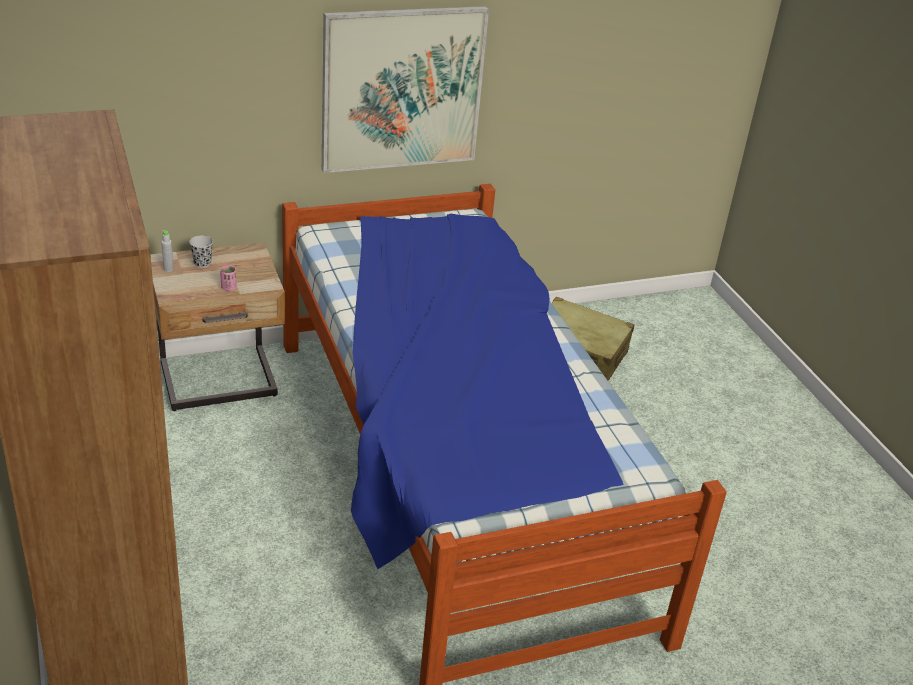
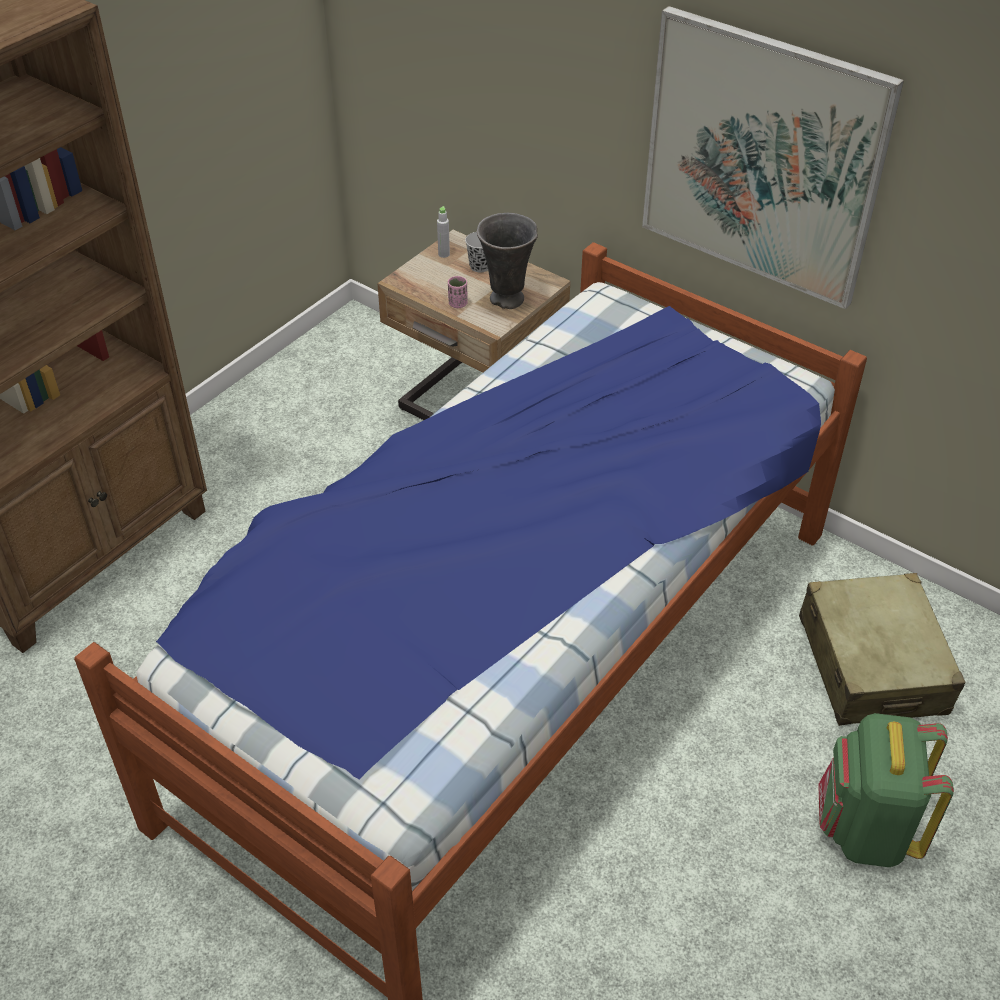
camera: 60 degrees right, 10 degrees up
none -> grey vase [477,213,538,309]
none -> green backpack [818,713,954,867]

